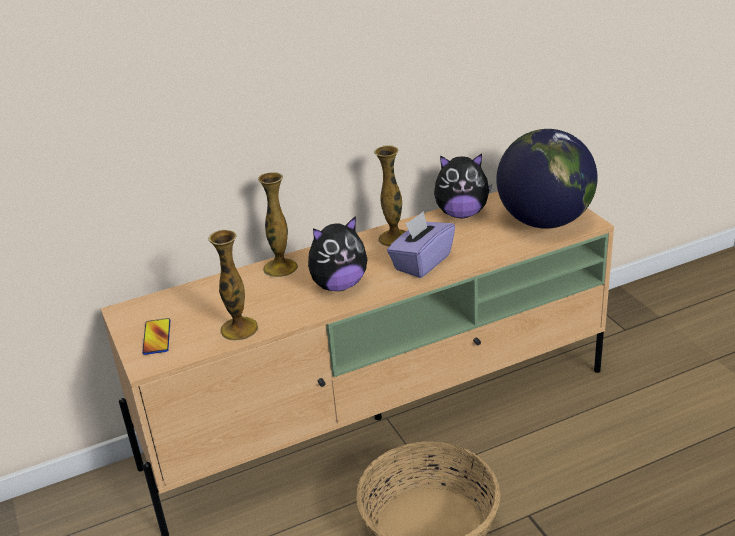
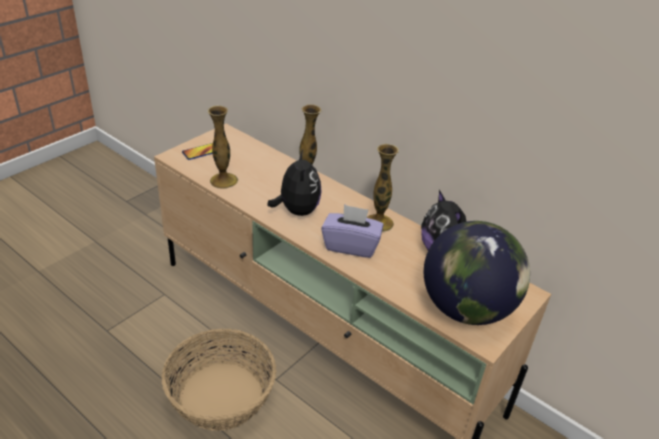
camera: 60 degrees right, 5 degrees up
plush toy [308,216,368,291] -> plush toy turned 135 degrees counterclockwise [267,150,322,216]

